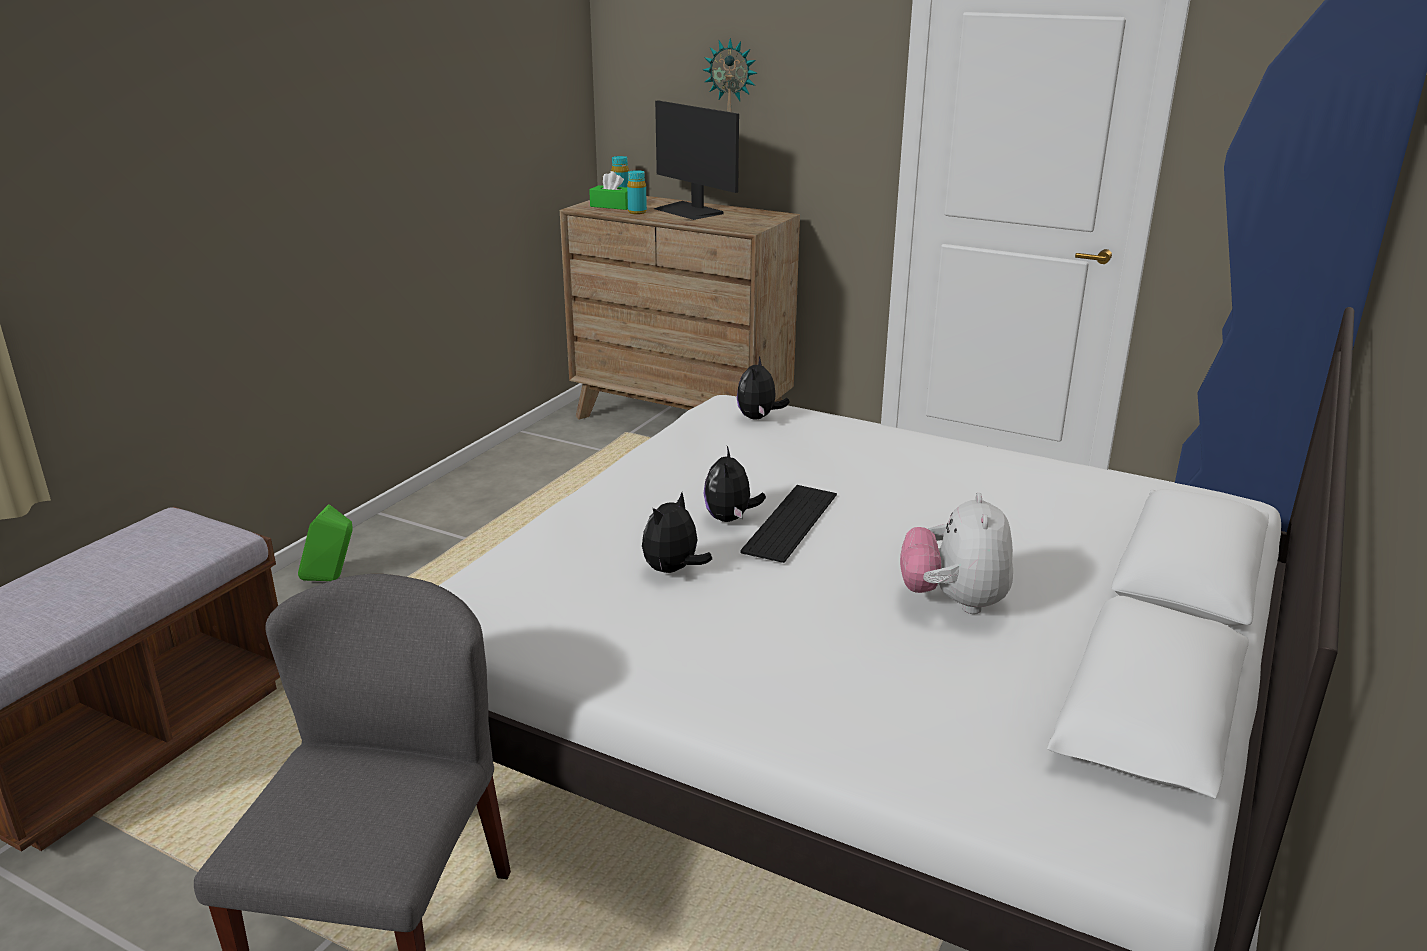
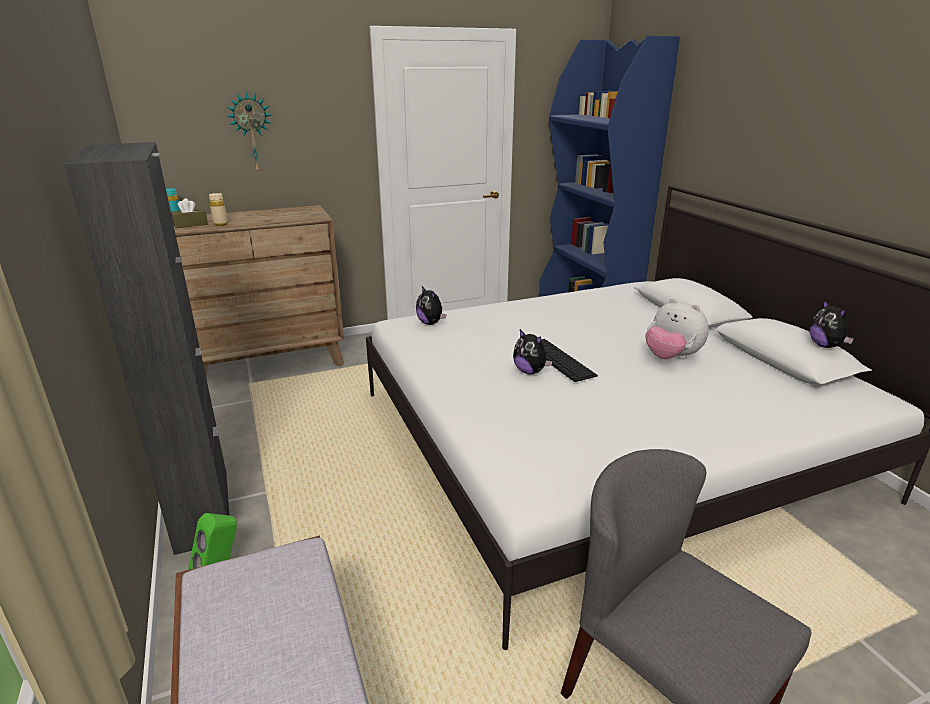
camera: 50 degrees left, 0 degrees up
green tissue box [589,171,628,210] -> brown tissue box [171,198,208,228]
turquoise bottle [627,170,647,214] -> beige bottle [209,193,228,226]
plush toy [642,492,712,573] -> plush toy moved to [809,299,854,348]
monitor [654,100,739,220] -> none
none -> black cabinet [64,142,229,555]

